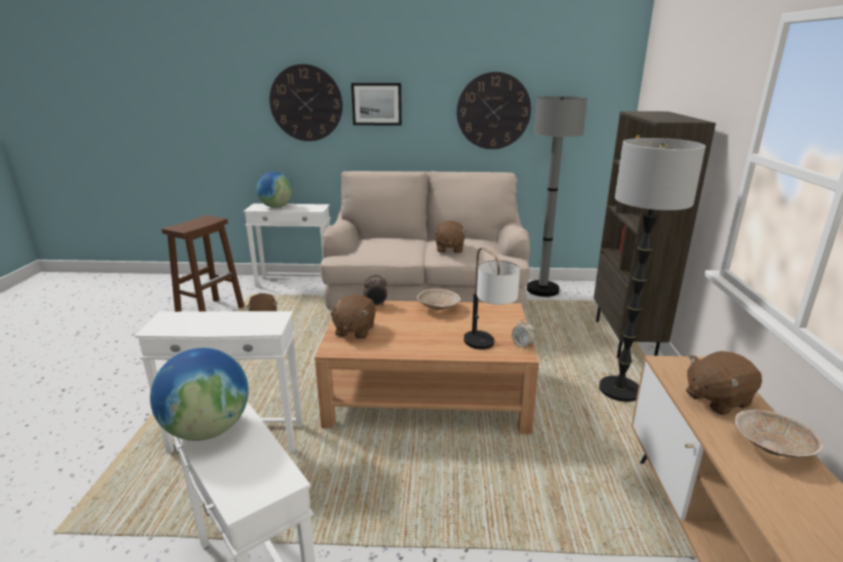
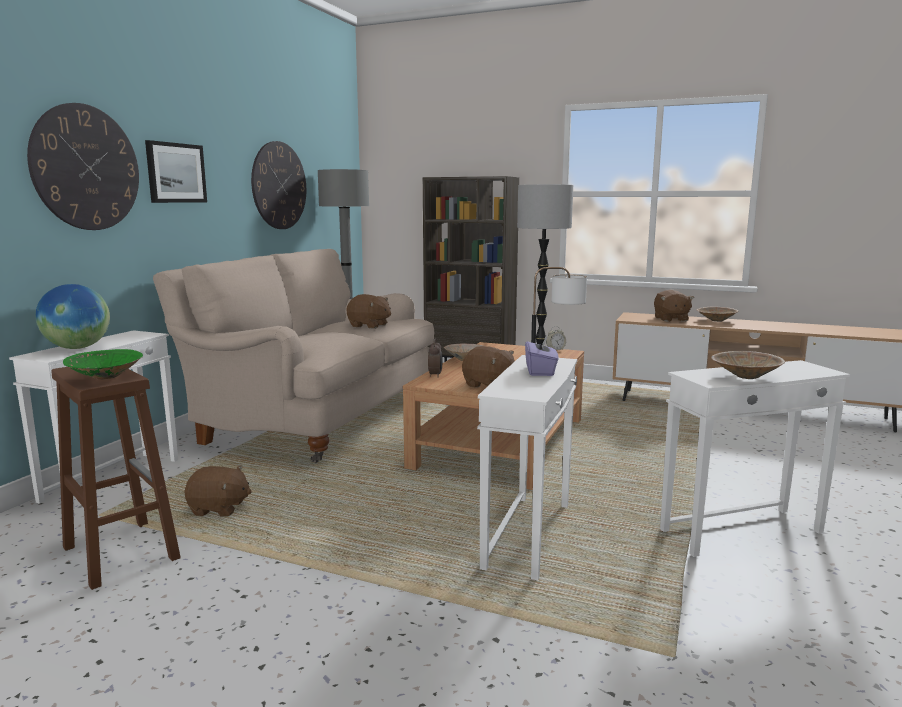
camera: 70 degrees left, 10 degrees down
globe [150,348,249,441] -> beige bowl [711,351,785,379]
none -> green bowl [63,349,143,380]
none -> purple tissue box [525,334,559,376]

